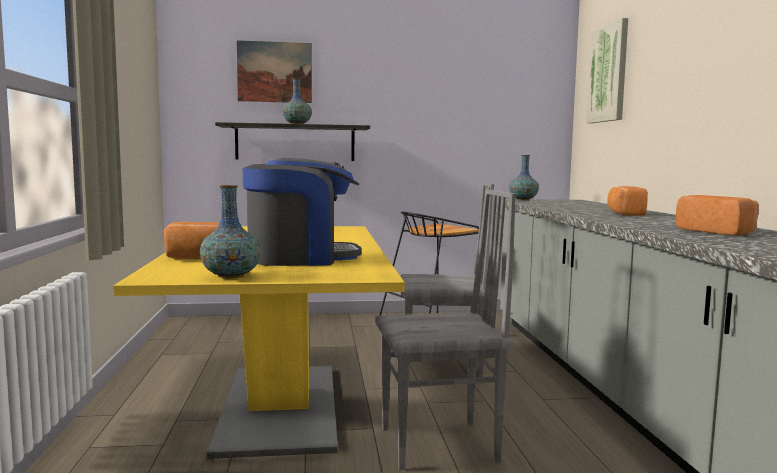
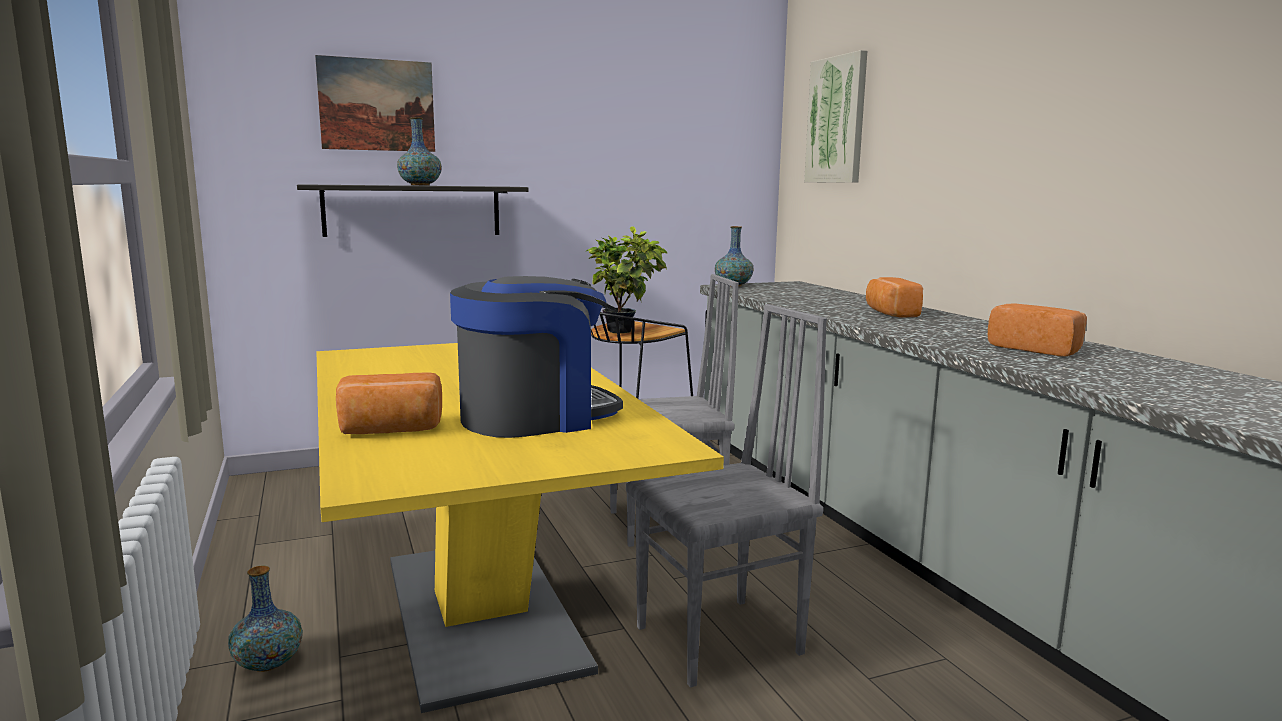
camera: 15 degrees left, 5 degrees up
vase [200,185,261,278] -> vase moved to [228,565,303,672]
none -> potted plant [587,226,668,333]

